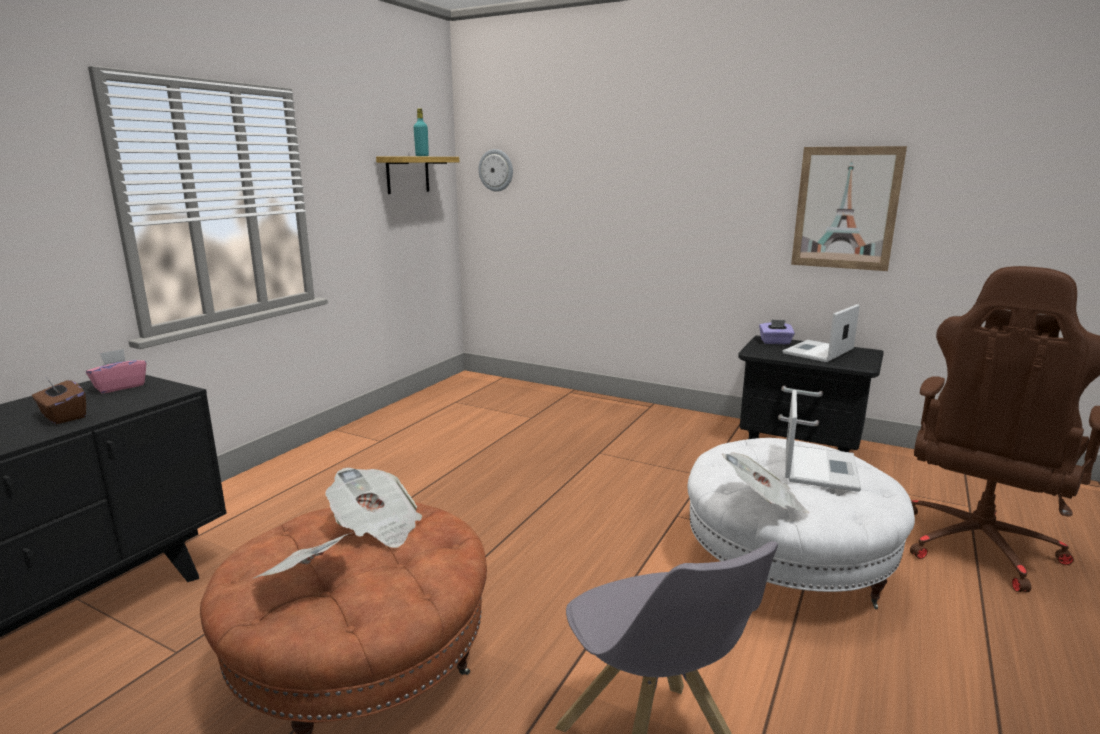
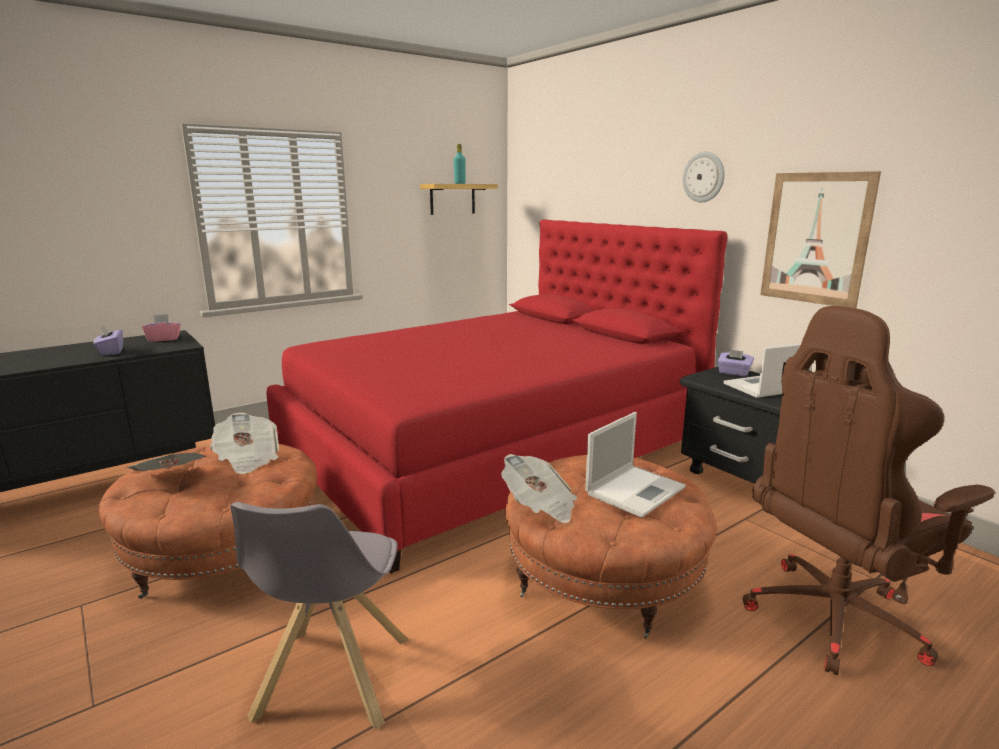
camera: 25 degrees right, 0 degrees up
brown tissue box [32,379,86,424] -> purple tissue box [94,325,123,356]
wall clock [478,149,513,192] -> wall clock moved to [683,152,725,202]
white ottoman [688,438,915,609] -> brown ottoman [506,455,717,639]
none -> red bed [267,220,727,573]

